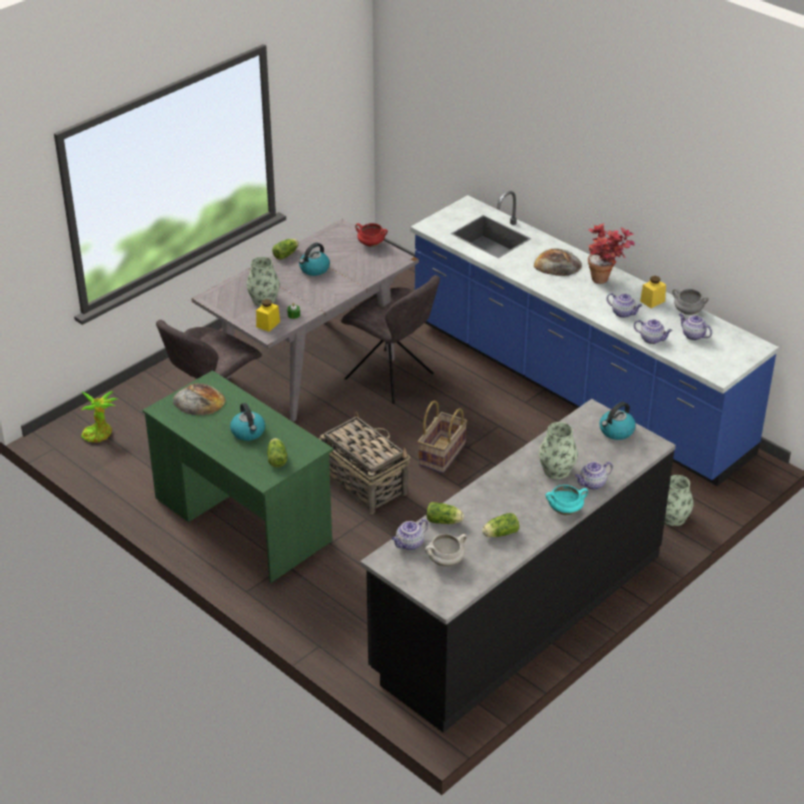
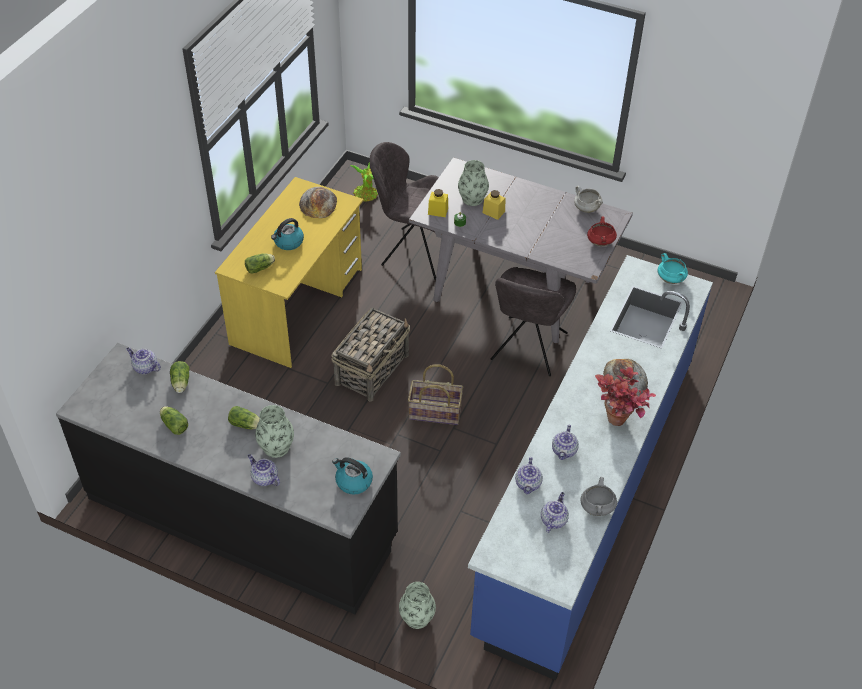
camera: 70 degrees right, 10 degrees up
green desk [143,370,333,583] -> yellow desk [215,177,363,368]
lettuce [272,239,299,259] -> lettuce moved to [228,406,260,429]
kettle [299,243,330,276] -> none
white cooking pot [425,534,467,566] -> white cooking pot moved to [574,186,603,213]
turquoise cooking pot [546,485,588,515] -> turquoise cooking pot moved to [658,253,688,284]
yellow jar [640,276,666,308] -> yellow jar moved to [483,190,505,220]

